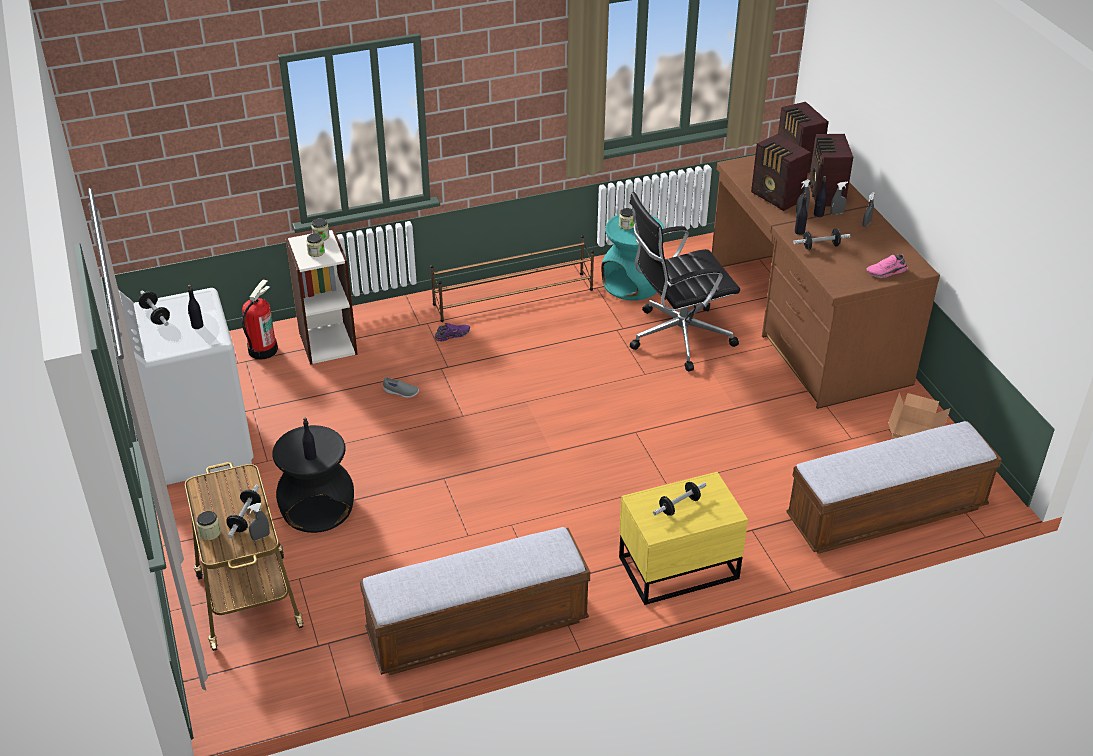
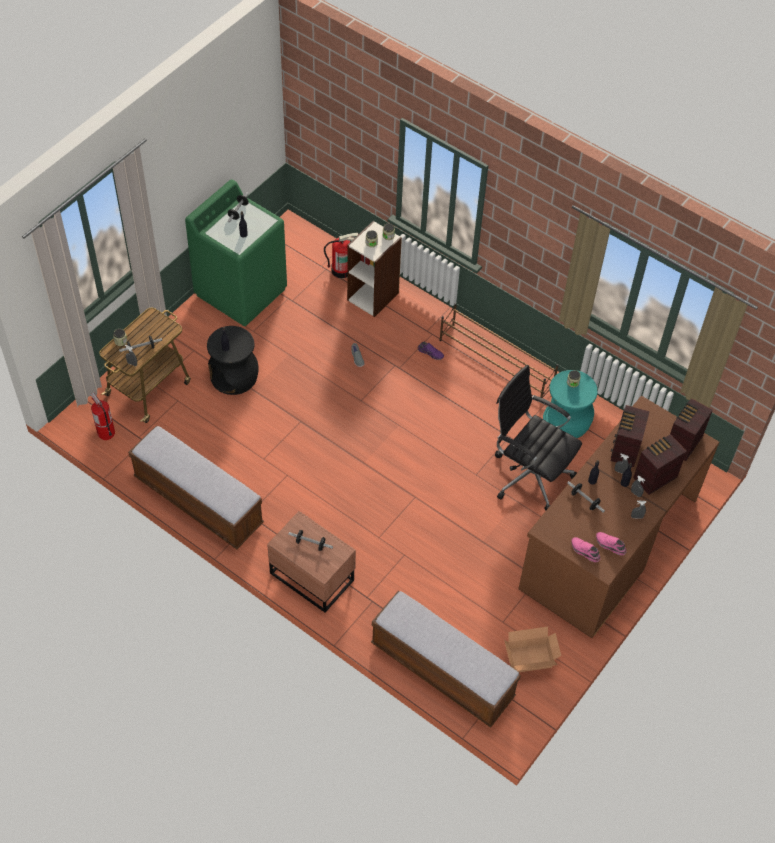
camera: 55 degrees right, 15 degrees up
white washing machine [106,288,253,485] -> green washing machine [185,179,287,326]
yellow nightstand [619,472,748,605] -> brown nightstand [267,511,356,613]
none -> fire extinguisher [91,393,115,440]
none -> pink shoe [596,532,626,555]

